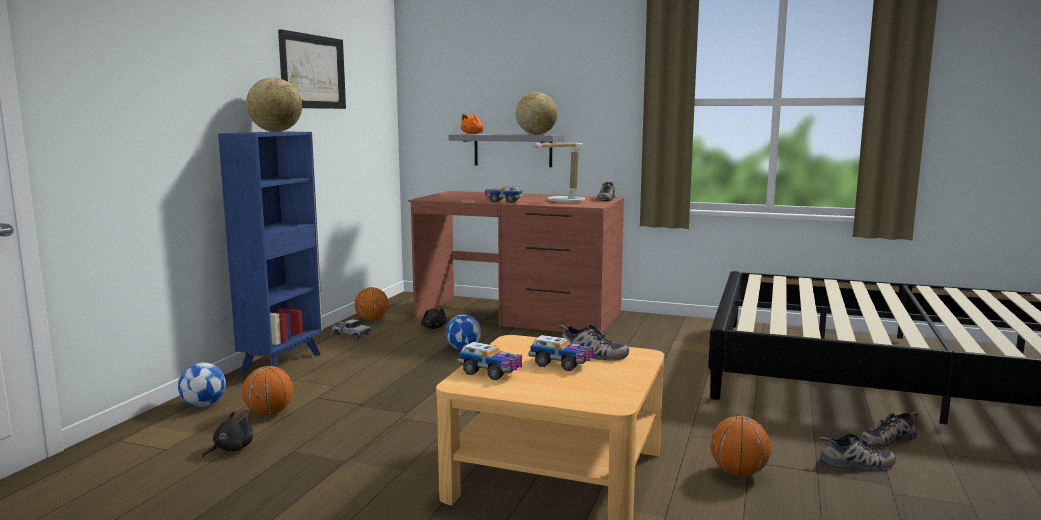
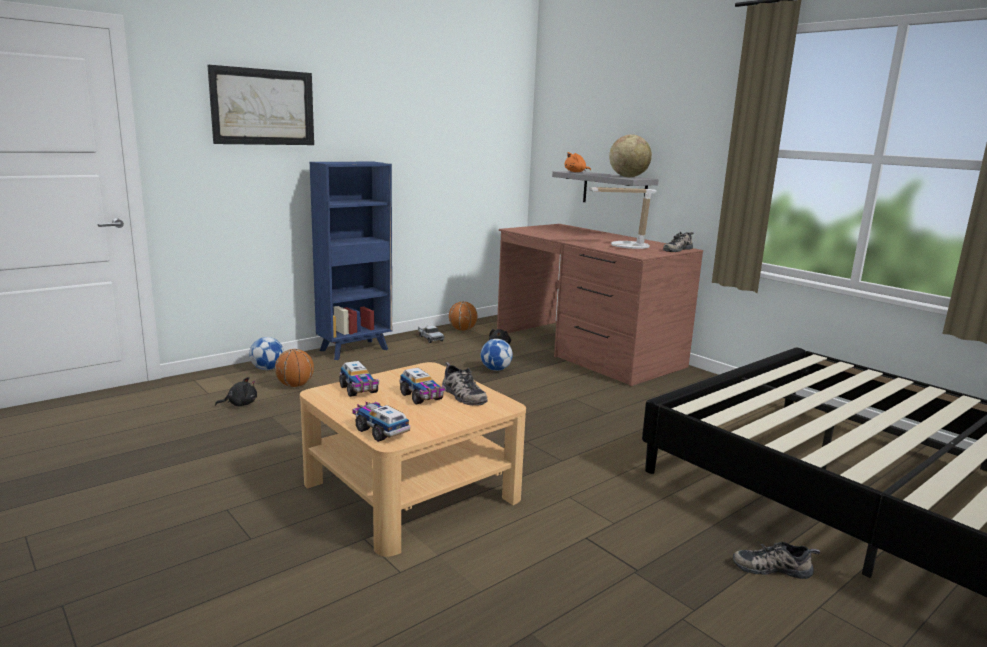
camera: 30 degrees right, 5 degrees up
globe [246,78,302,132] -> none
picture [278,29,346,109] -> picture moved to [207,65,314,145]
toy truck [485,186,524,203] -> toy truck moved to [353,402,410,442]
basketball [710,416,771,477] -> none
shoe [820,433,896,470] -> none

